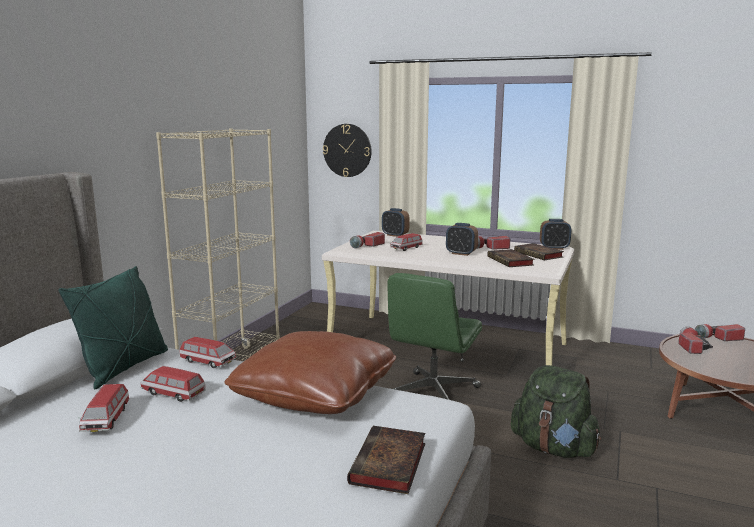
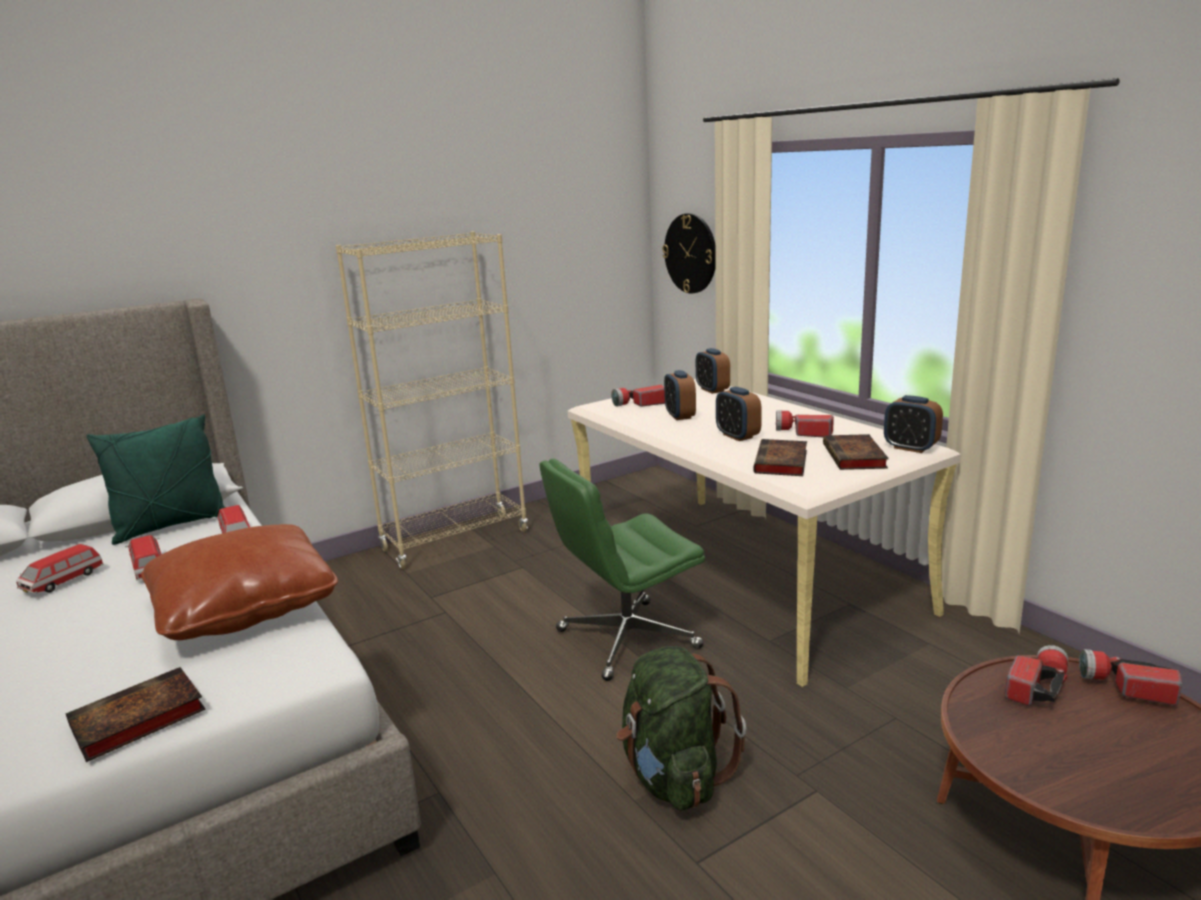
camera: 35 degrees right, 5 degrees up
toy car [390,233,423,251] -> alarm clock [664,370,696,420]

